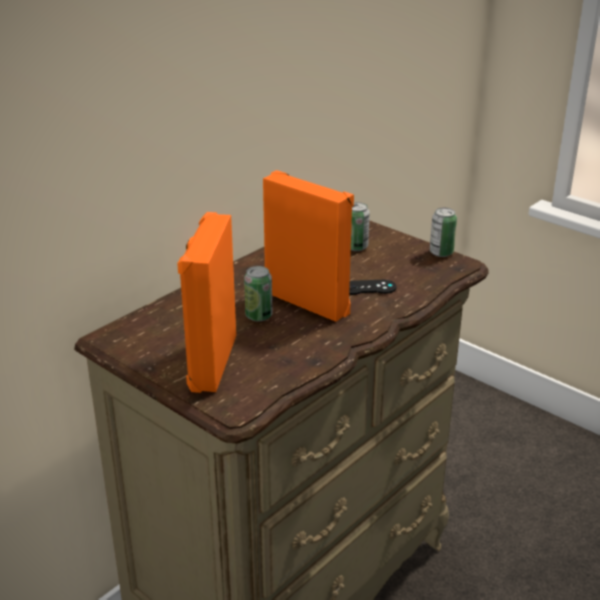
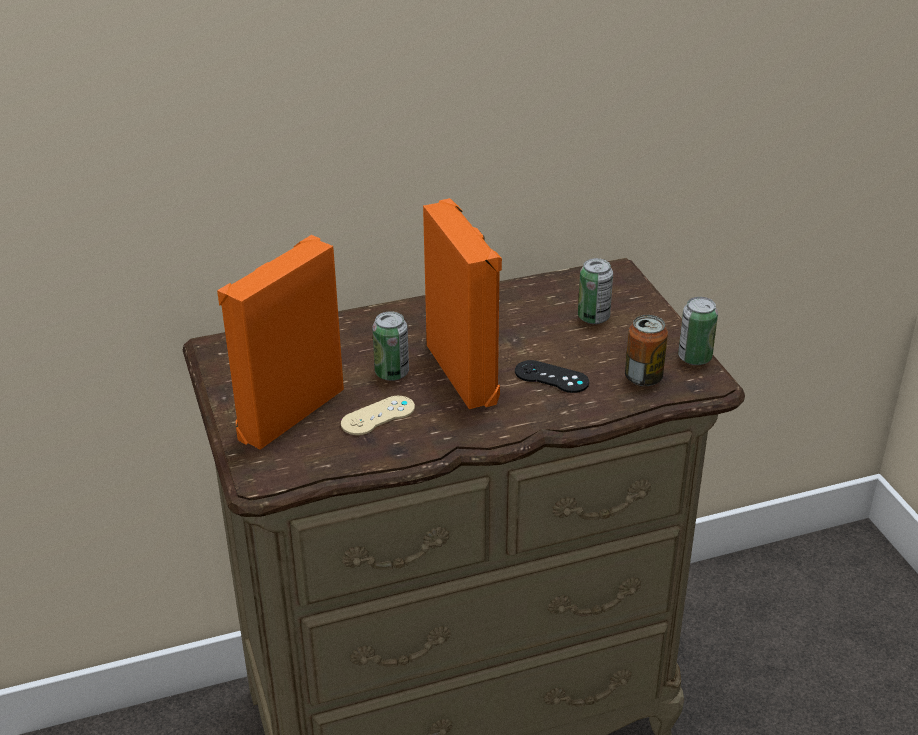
camera: 30 degrees right, 5 degrees up
none -> beige game controller [341,396,415,435]
none -> can [625,315,668,386]

